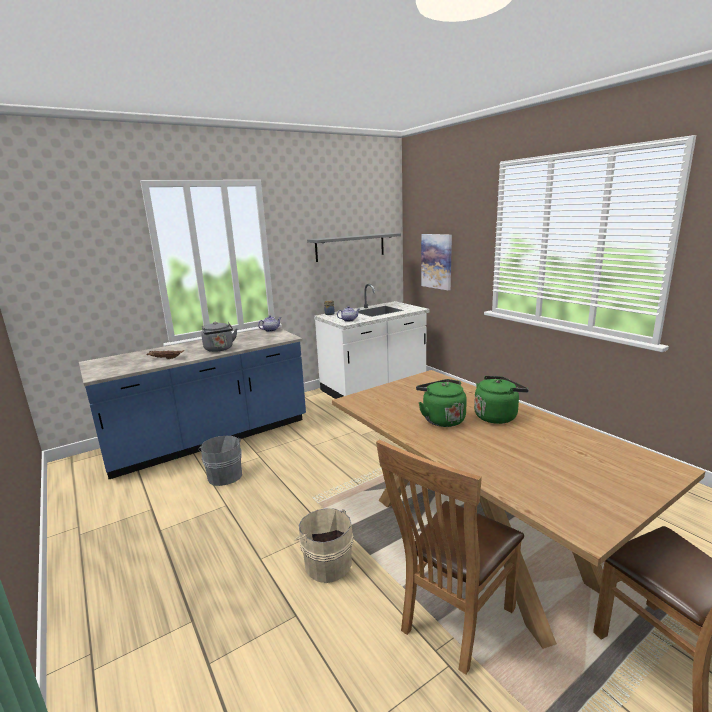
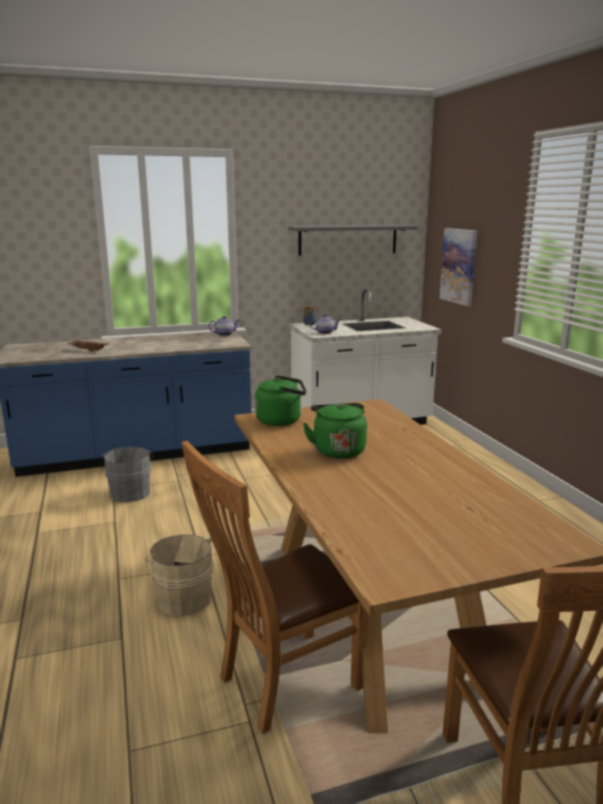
camera: 15 degrees right, 0 degrees up
grey kettle [201,322,238,352] -> none
green kettle [474,376,529,424] -> green kettle moved to [255,375,306,426]

